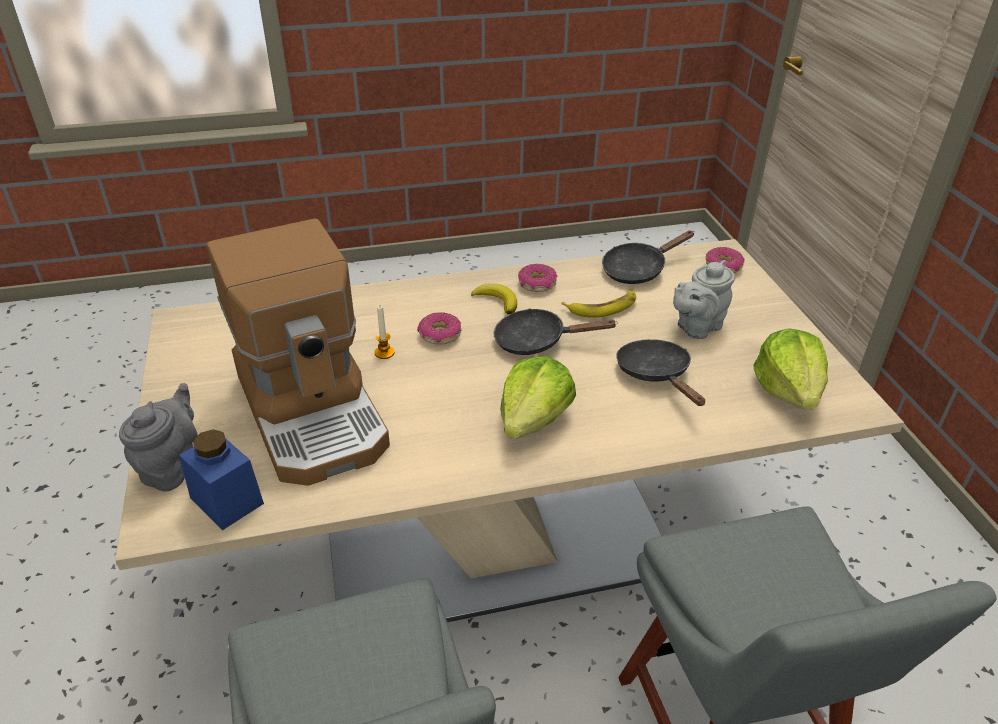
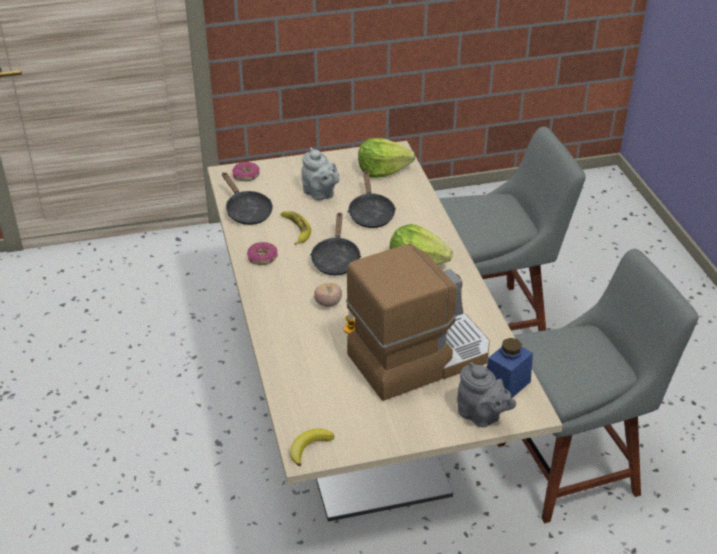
camera: 90 degrees left, 0 degrees up
grey teapot [119,383,198,492] -> grey teapot turned 150 degrees counterclockwise [457,362,516,428]
donut [417,312,461,344] -> tomato [314,283,342,307]
banana [471,283,517,315] -> banana moved to [290,429,334,466]
black frying pan [616,339,705,406] -> black frying pan turned 75 degrees counterclockwise [348,171,396,228]

